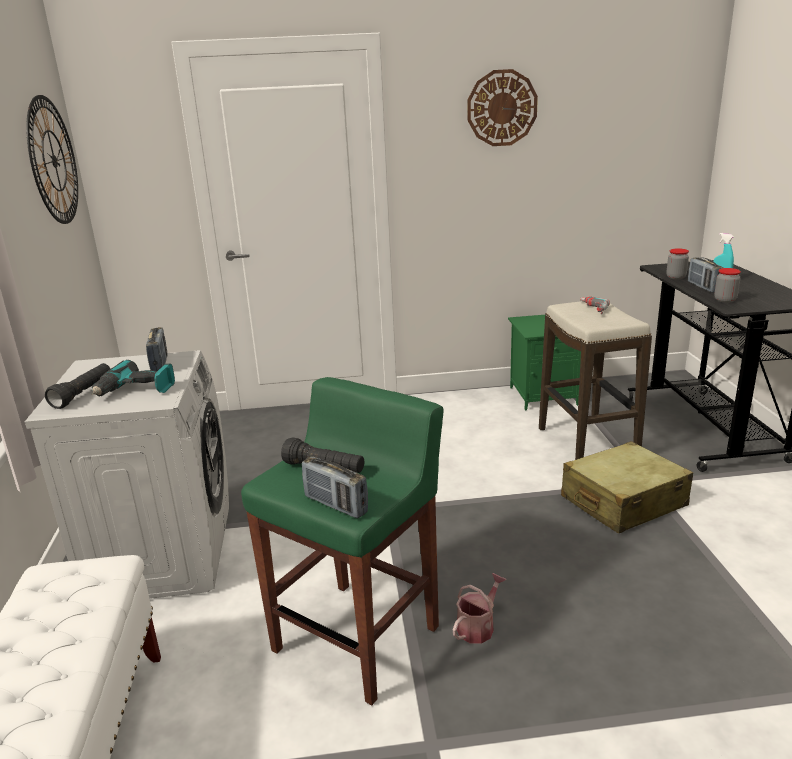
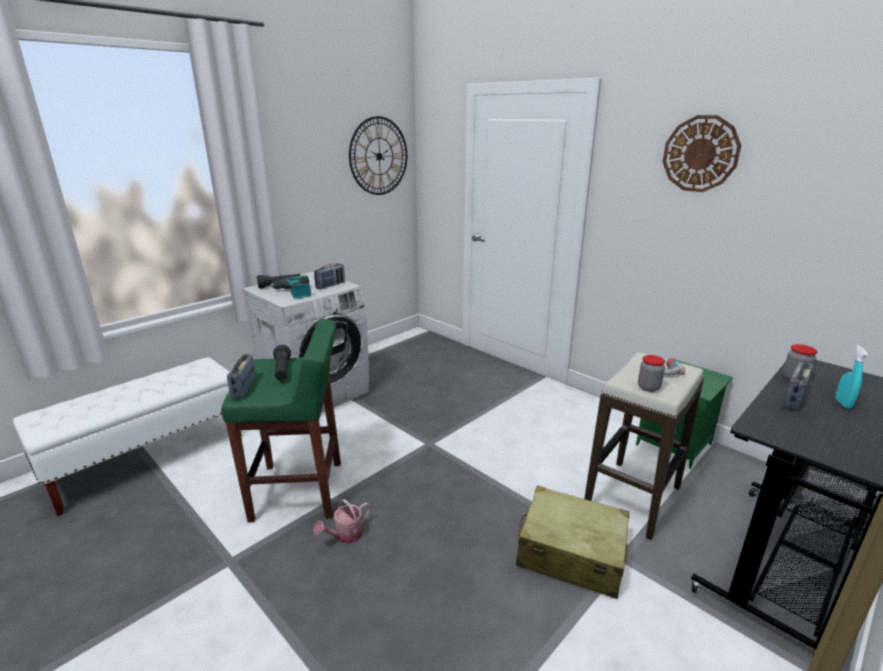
camera: 50 degrees right, 0 degrees up
watering can [453,573,506,644] -> watering can turned 135 degrees clockwise [313,499,371,544]
jar [714,268,741,303] -> jar moved to [638,355,665,392]

